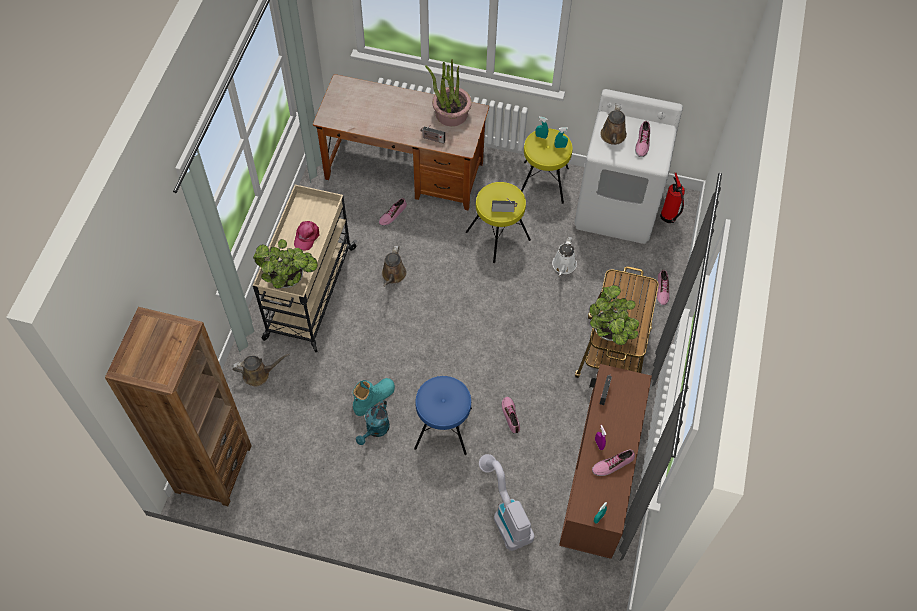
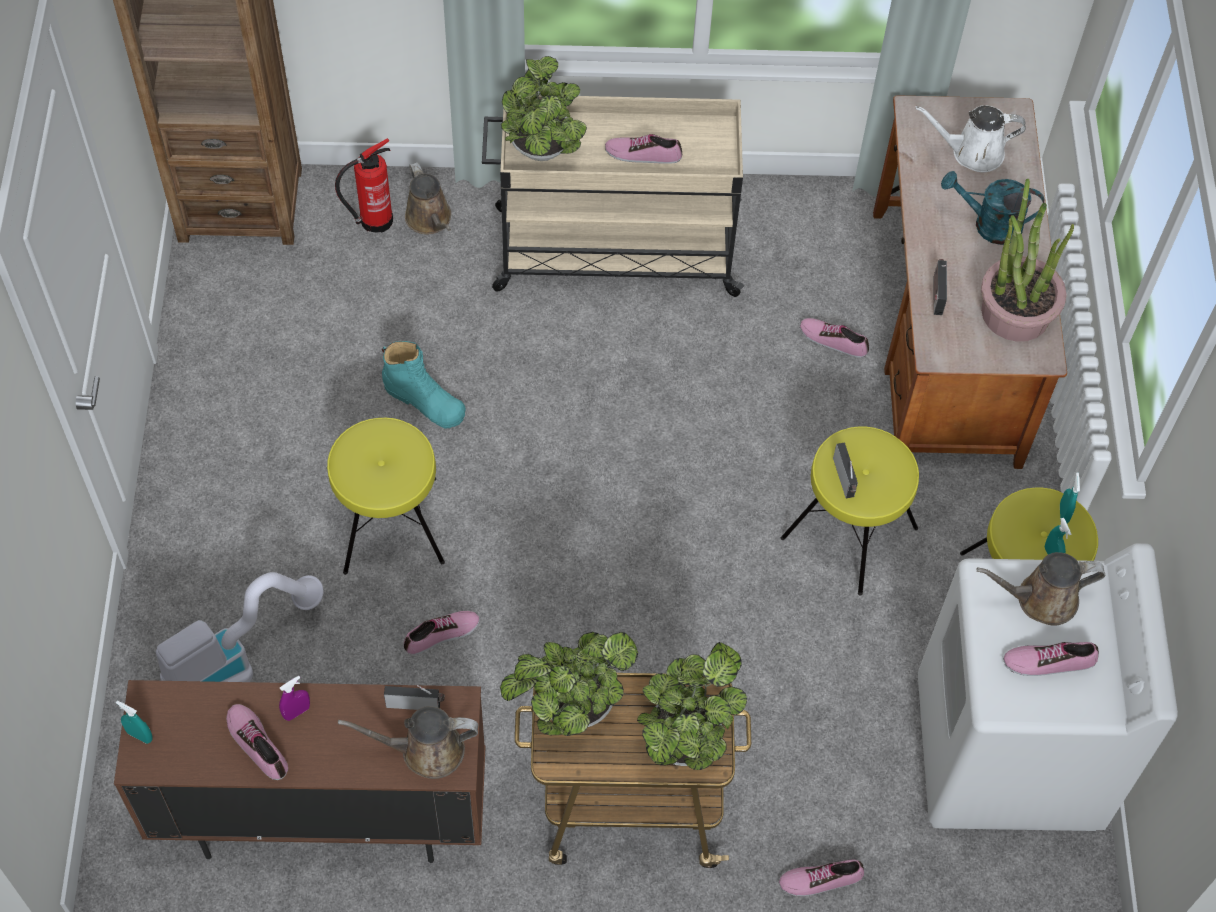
camera: 75 degrees right, 0 degrees up
pink cap [294,221,320,251] -> shoe [605,134,682,164]
turquoise watering can [356,400,390,445] -> turquoise watering can moved to [941,171,1044,245]
brown watering can [382,246,407,287] -> brown watering can moved to [338,706,478,779]
blue stool [414,376,472,455] -> yellow stool [327,418,445,575]
white watering can [552,236,577,276] -> white watering can moved to [915,105,1026,173]
fire extinguisher [660,173,685,223] -> fire extinguisher moved to [335,138,393,233]
none -> potted plant [637,642,747,770]

